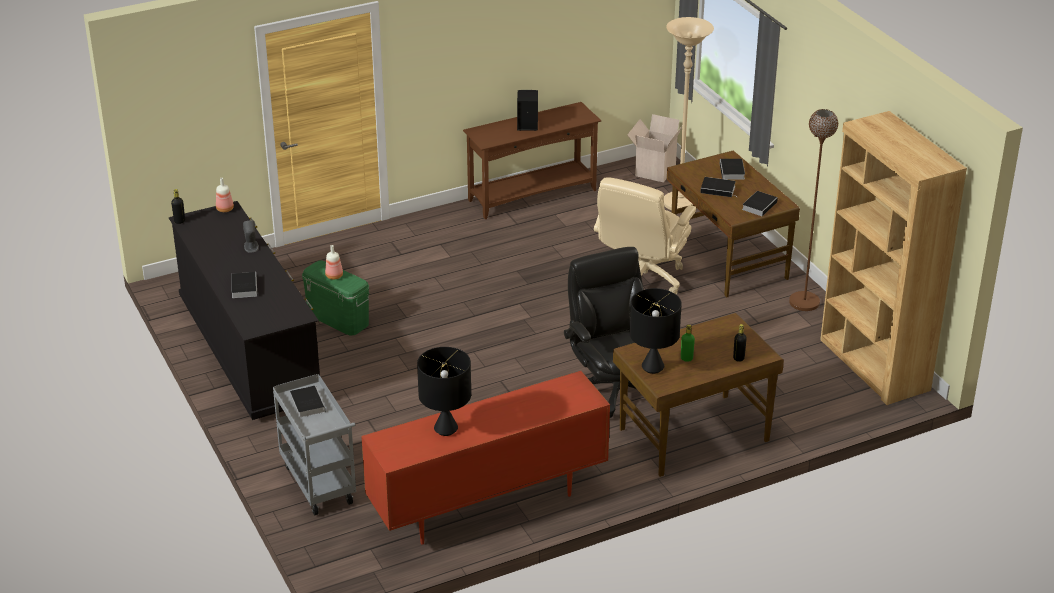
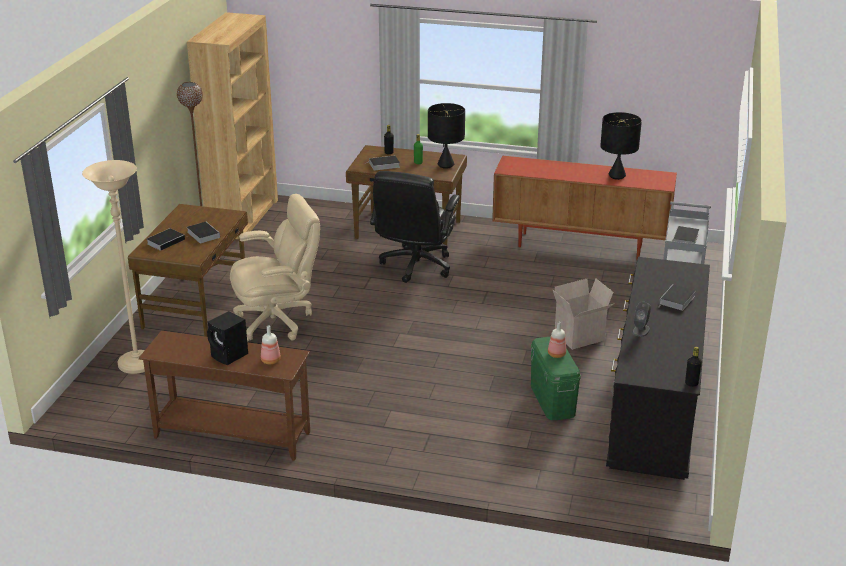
camera: 140 degrees left, 5 degrees down
bottle [216,178,234,212] -> bottle moved to [261,325,281,364]
cardboard box [627,114,682,182] -> cardboard box moved to [552,279,615,350]
book [742,191,778,216] -> book moved to [369,155,400,171]

